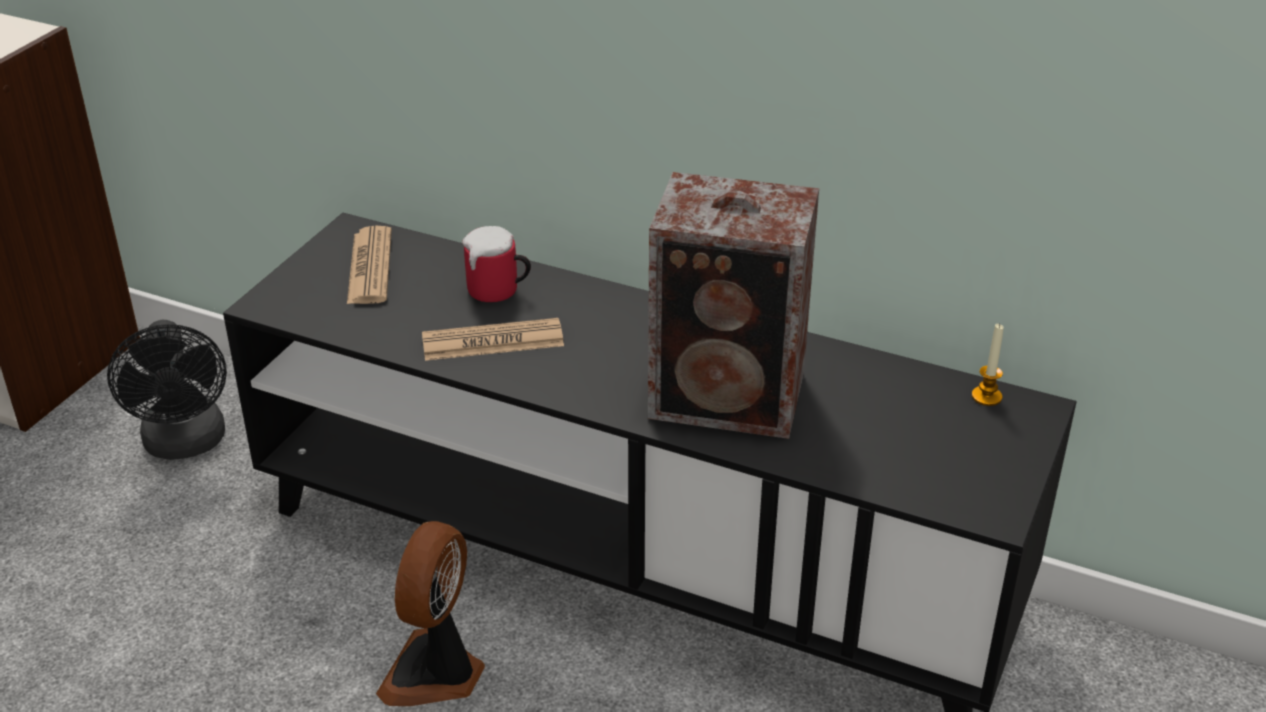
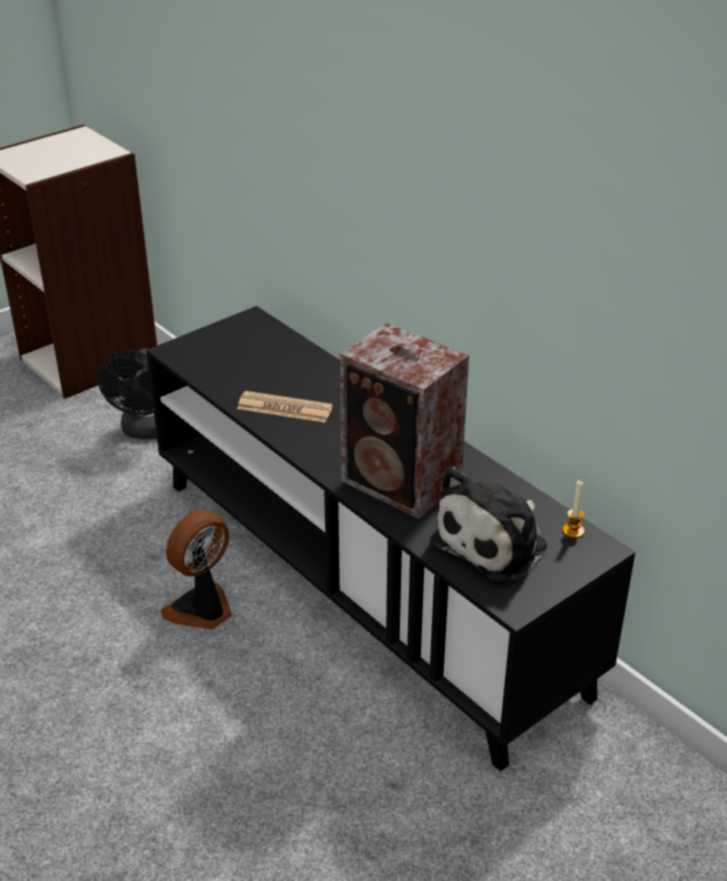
camera: 25 degrees right, 0 degrees up
newspaper [347,226,392,304] -> none
mug [462,226,531,302] -> none
none -> plush toy [430,467,547,581]

